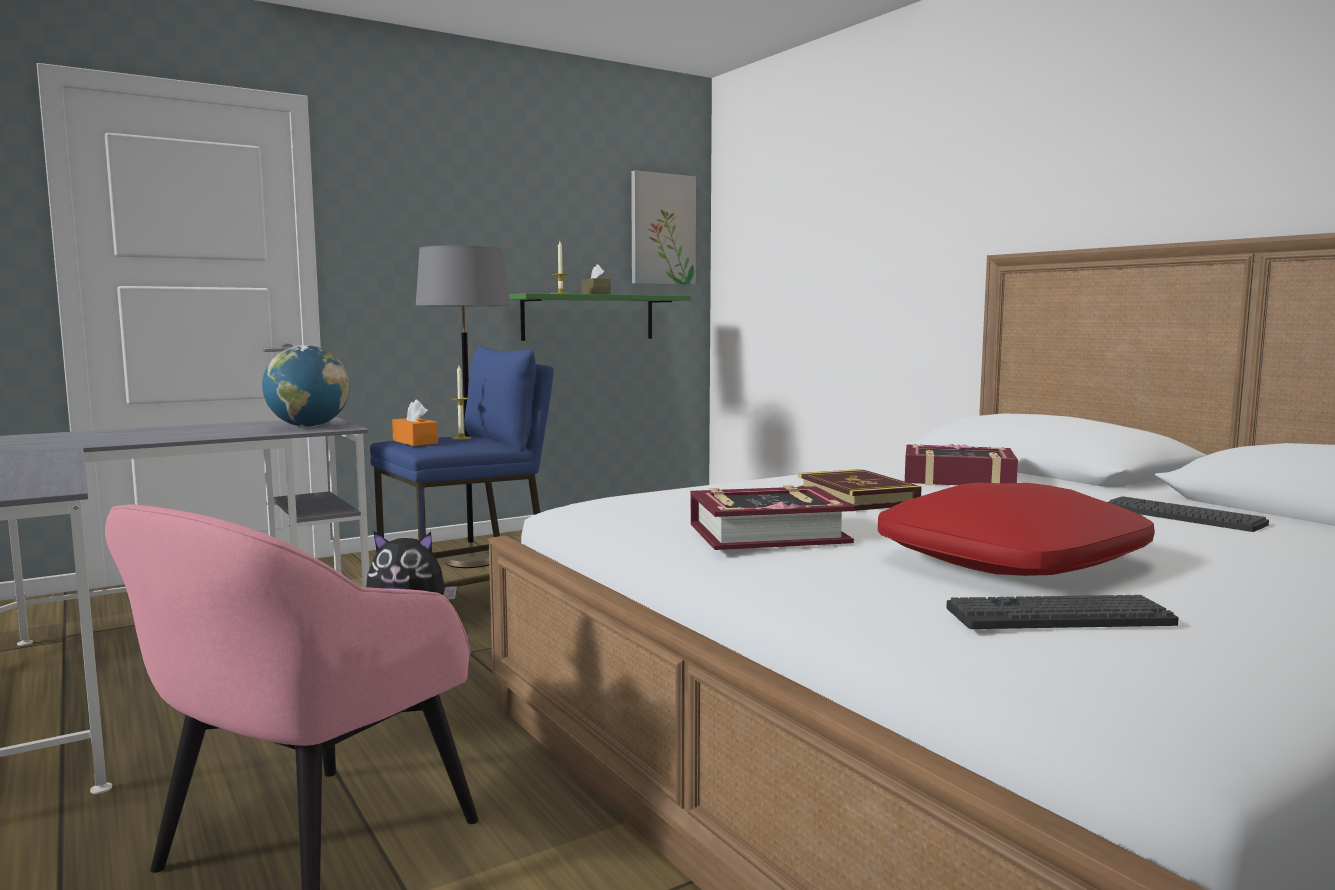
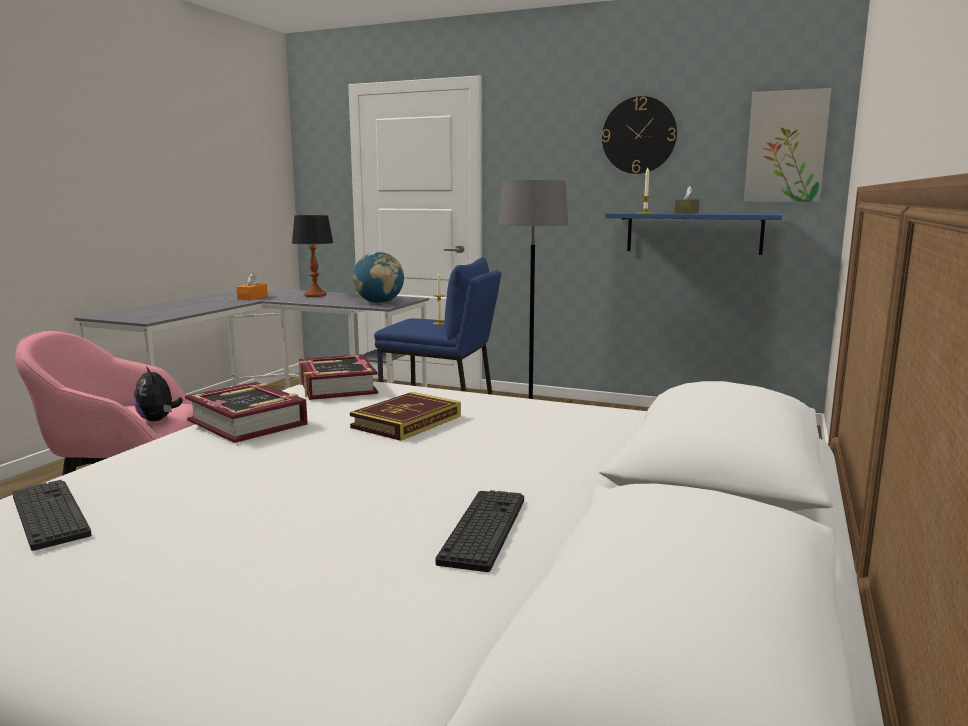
camera: 55 degrees right, 5 degrees up
orange tissue box [392,399,438,446] -> orange tissue box moved to [236,273,268,300]
green shelf [509,293,691,341] -> blue shelf [605,212,782,255]
red pillow [878,483,1155,576] -> none
book [905,444,1018,486] -> book moved to [298,354,378,400]
none -> table lamp [292,215,334,297]
none -> wall clock [602,96,677,174]

